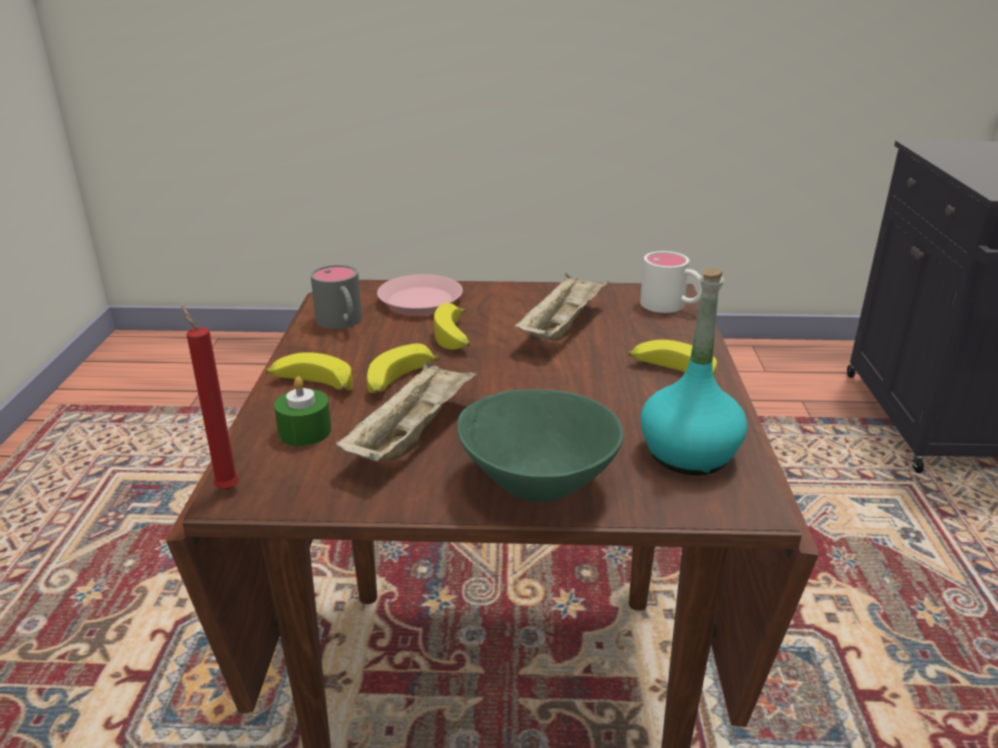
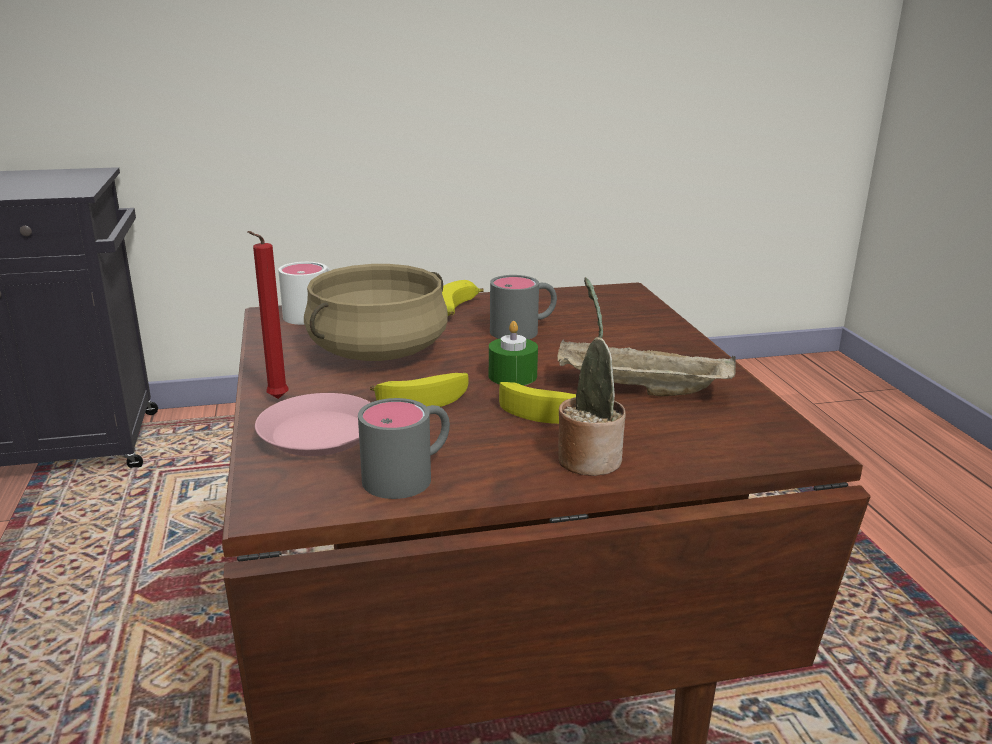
camera: 105 degrees left, 5 degrees down
red candle [181,306,239,490] -> red candle moved to [247,231,288,399]
banana [266,352,353,391] -> potted plant [558,277,626,476]
green candle [274,377,331,446] -> green candle moved to [489,321,538,386]
green bowl [457,389,623,502] -> none
beige tray [514,273,609,341] -> beige cooking pot [304,264,448,361]
turquoise bottle [640,268,748,475] -> none
none -> grey mug [490,275,557,339]

